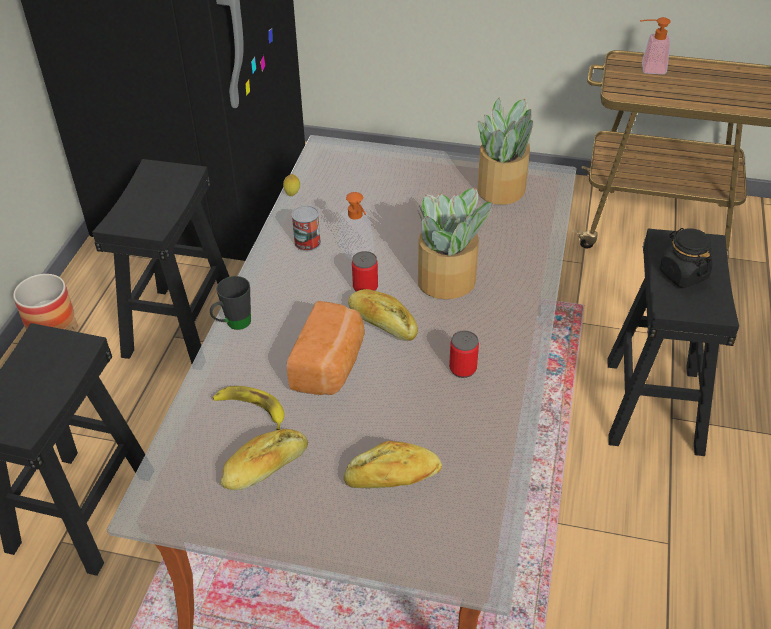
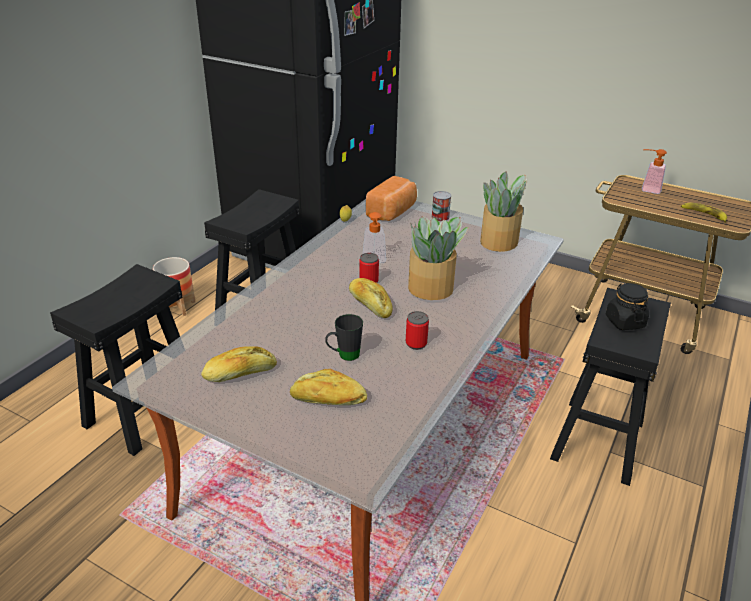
camera: 15 degrees right, 10 degrees down
black mug [210,276,251,330] -> black mug moved to [325,314,363,361]
banana [213,386,285,430] -> banana moved to [681,203,727,223]
bread [287,301,365,395] -> bread moved to [366,176,417,221]
can [291,205,321,251] -> can moved to [431,191,451,222]

